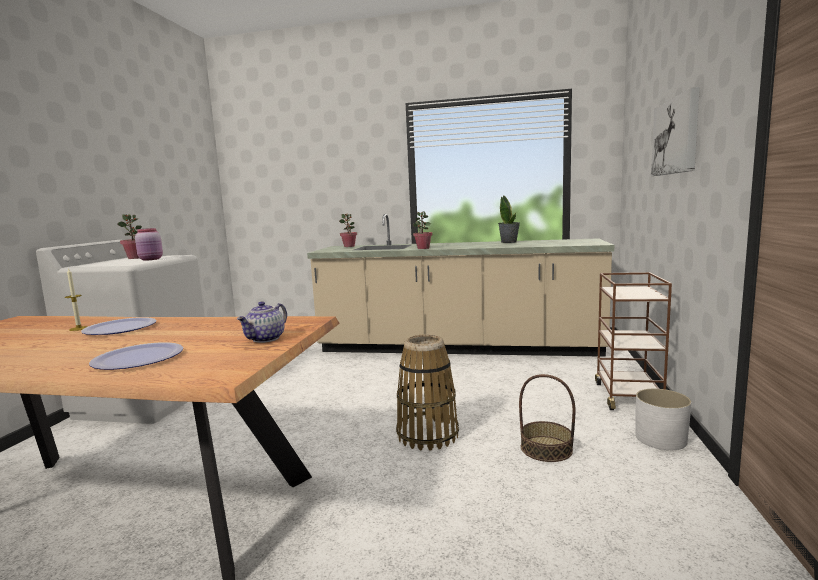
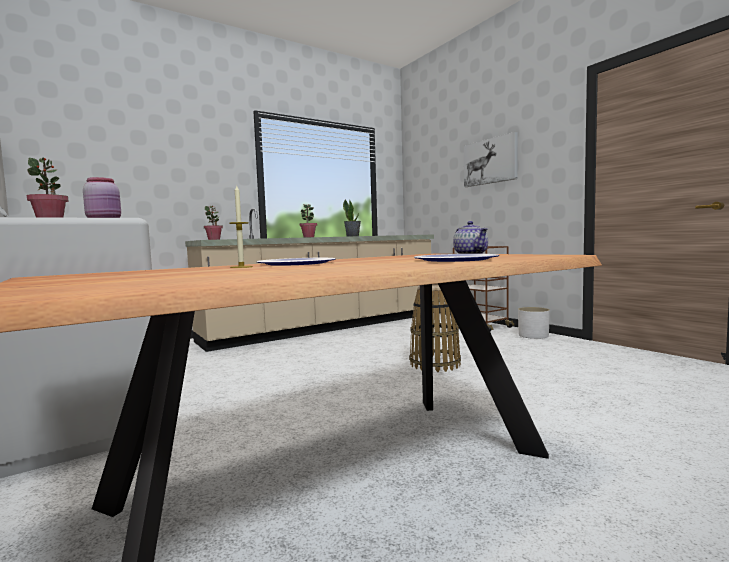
camera: 45 degrees left, 5 degrees down
basket [519,374,575,462] -> none

